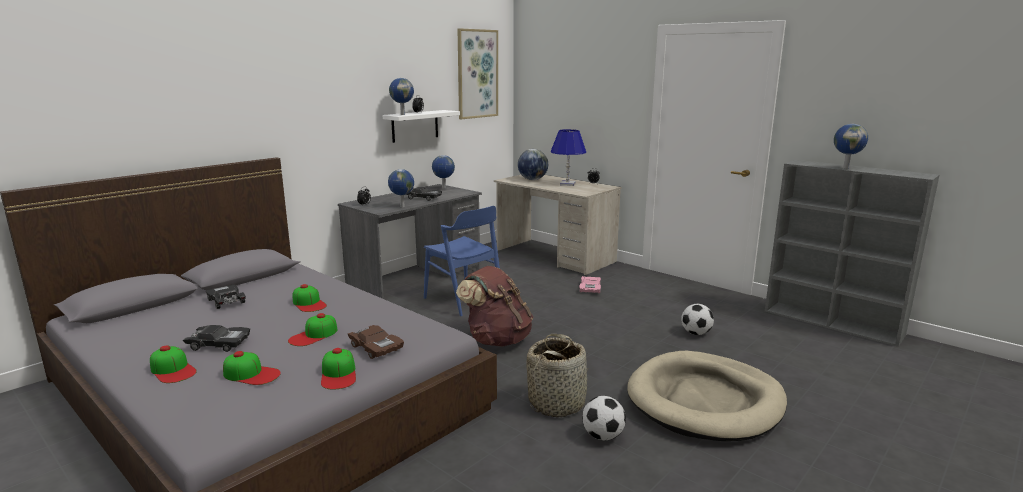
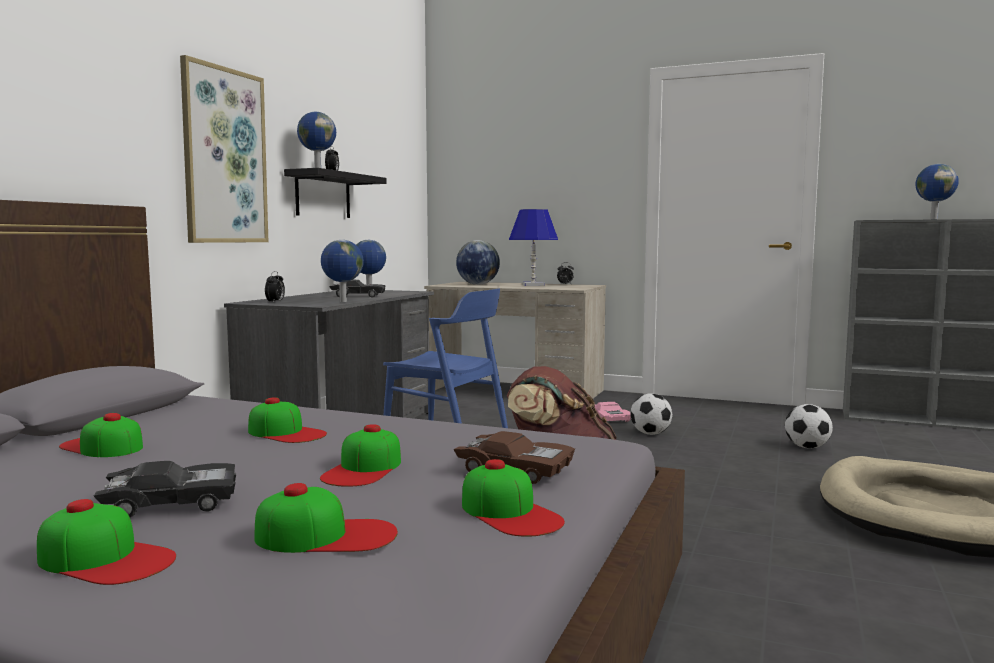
camera: 20 degrees left, 10 degrees down
black toy car [206,285,246,309] -> cap [59,413,143,457]
white shelf [383,110,460,143] -> black shelf [284,168,387,218]
picture [458,28,498,119] -> picture moved to [180,55,268,243]
basket [527,334,589,417] -> none
football [582,396,626,440] -> football moved to [630,393,672,435]

